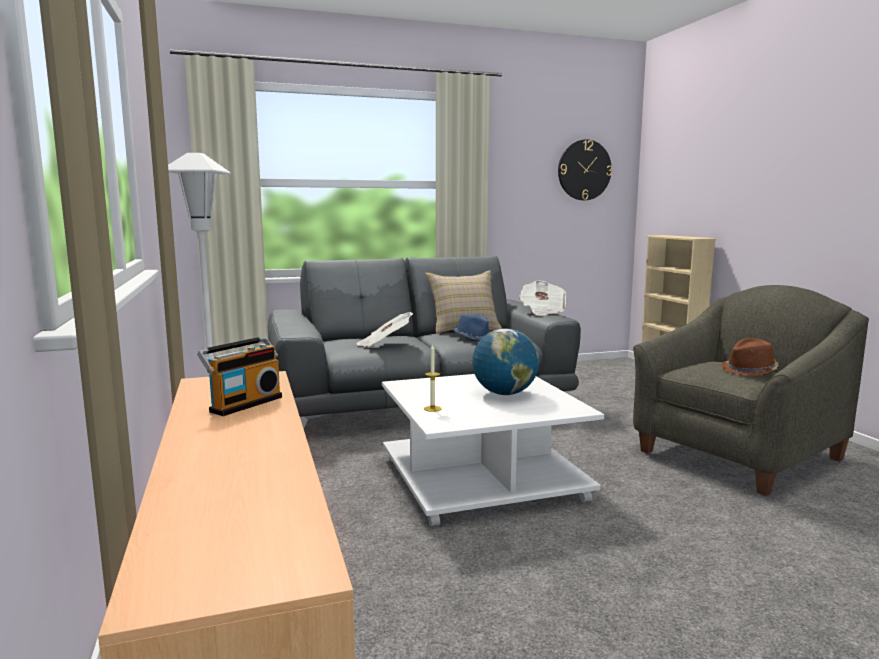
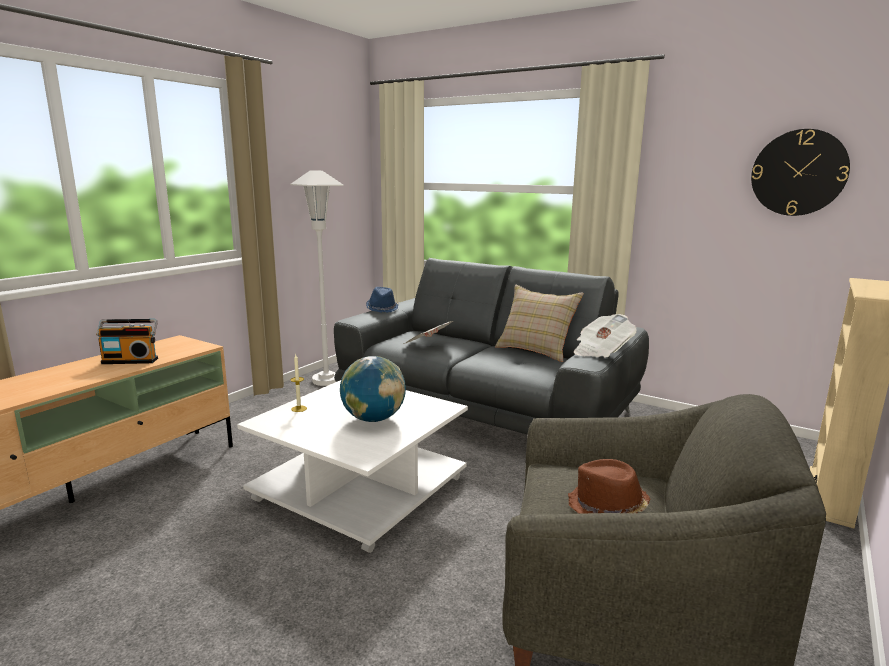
camera: 50 degrees right, 5 degrees up
blue hat [453,314,489,340] -> blue hat moved to [366,287,398,313]

